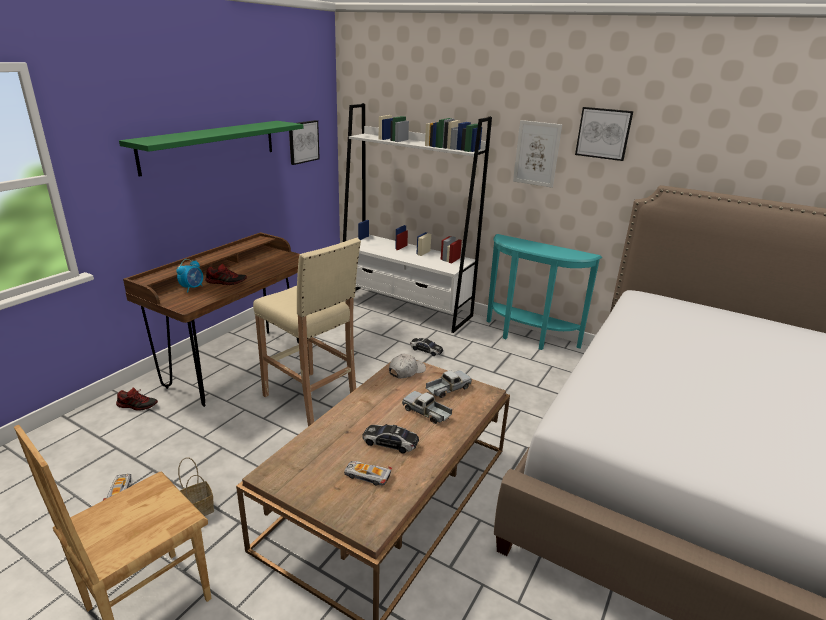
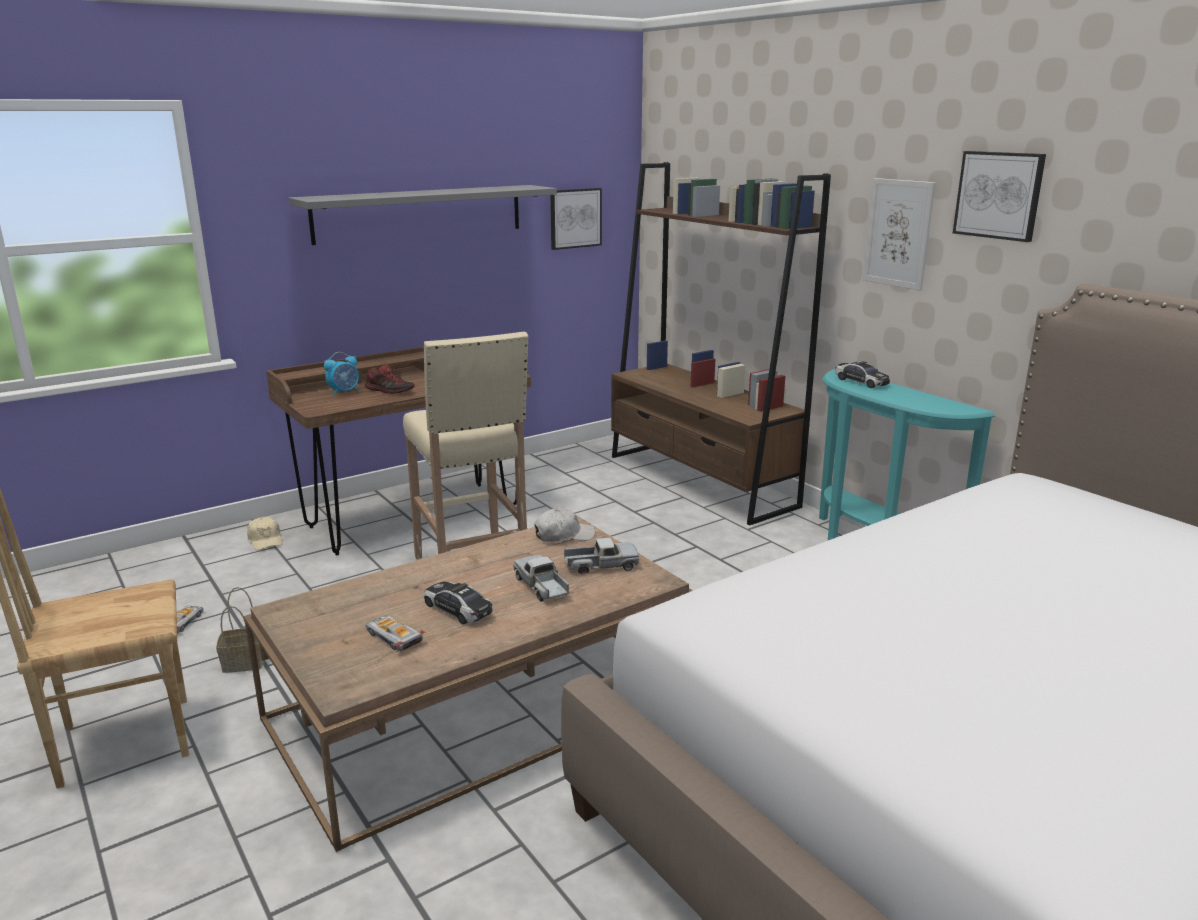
camera: 25 degrees right, 5 degrees down
shoe [116,387,158,411] -> beige cap [247,517,283,550]
green shelf [119,121,303,177] -> grey shelf [289,185,557,245]
white bookcase [343,103,492,333] -> brown bookcase [611,162,831,525]
toy car [410,338,443,356] -> toy car moved to [835,361,890,388]

